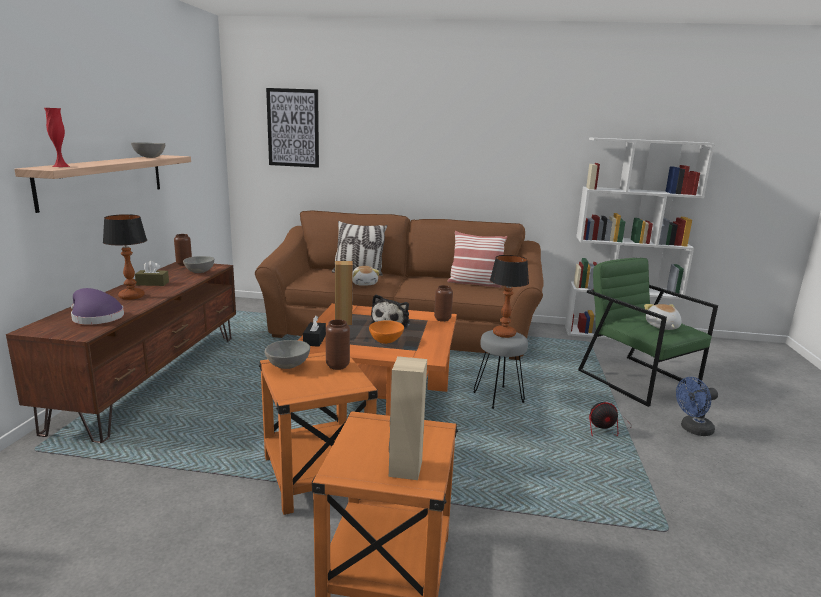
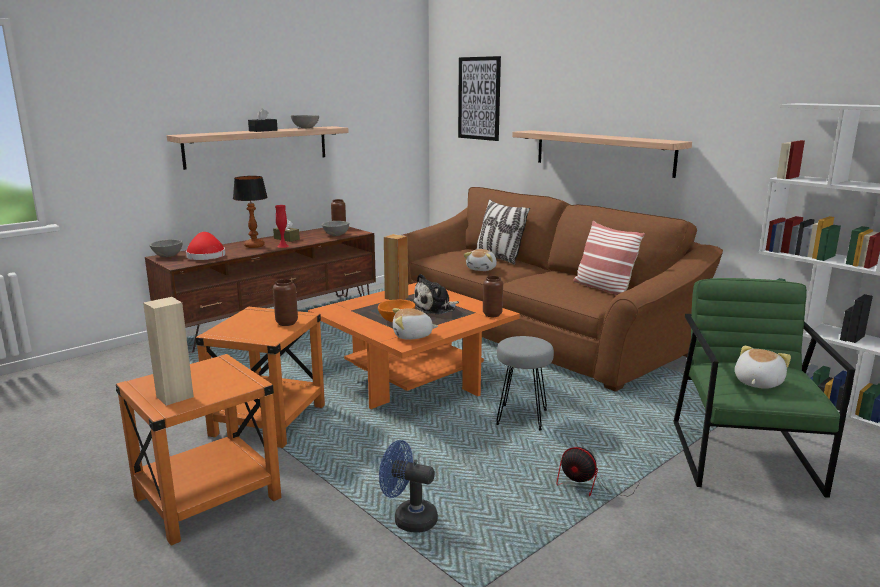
camera: 40 degrees right, 0 degrees up
red vase [44,108,70,167] -> red vase moved to [275,205,289,248]
purple hat [71,288,124,324] -> red hat [186,232,225,260]
grey bowl [265,340,310,369] -> grey bowl moved to [149,239,183,257]
black tissue box [303,316,326,347] -> black tissue box moved to [248,109,278,132]
table lamp [490,255,529,338] -> none
blue fan [676,377,718,436] -> blue fan moved to [379,440,438,533]
none -> plush toy [392,308,438,340]
none -> shelf [512,130,692,178]

